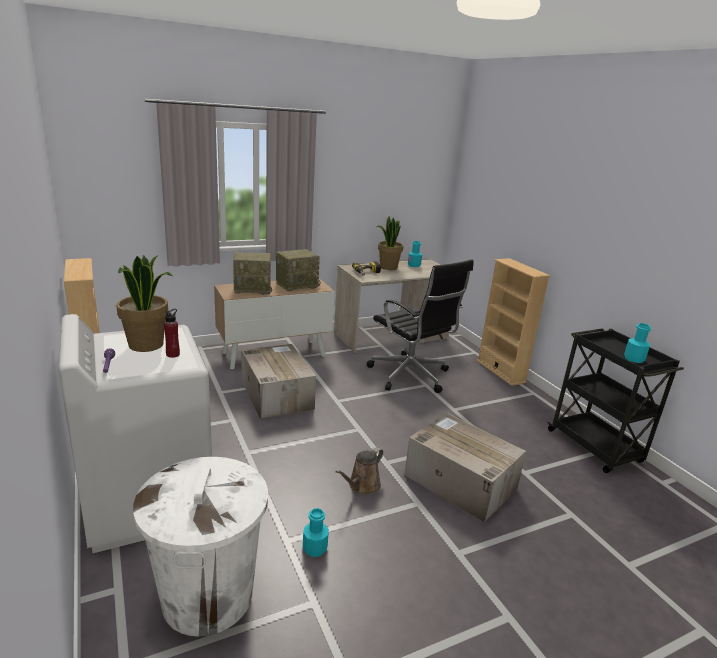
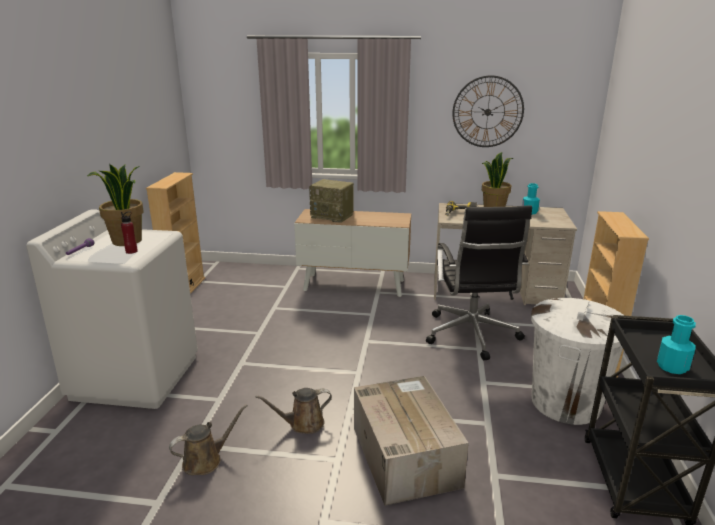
camera: 35 degrees right, 0 degrees up
white trash can [133,457,268,637] -> white trash can moved to [531,298,624,425]
cardboard box [241,344,316,419] -> none
radio [276,249,321,291] -> none
turquoise bottle [303,508,329,557] -> brown watering can [169,404,247,475]
none -> wall clock [452,75,524,147]

